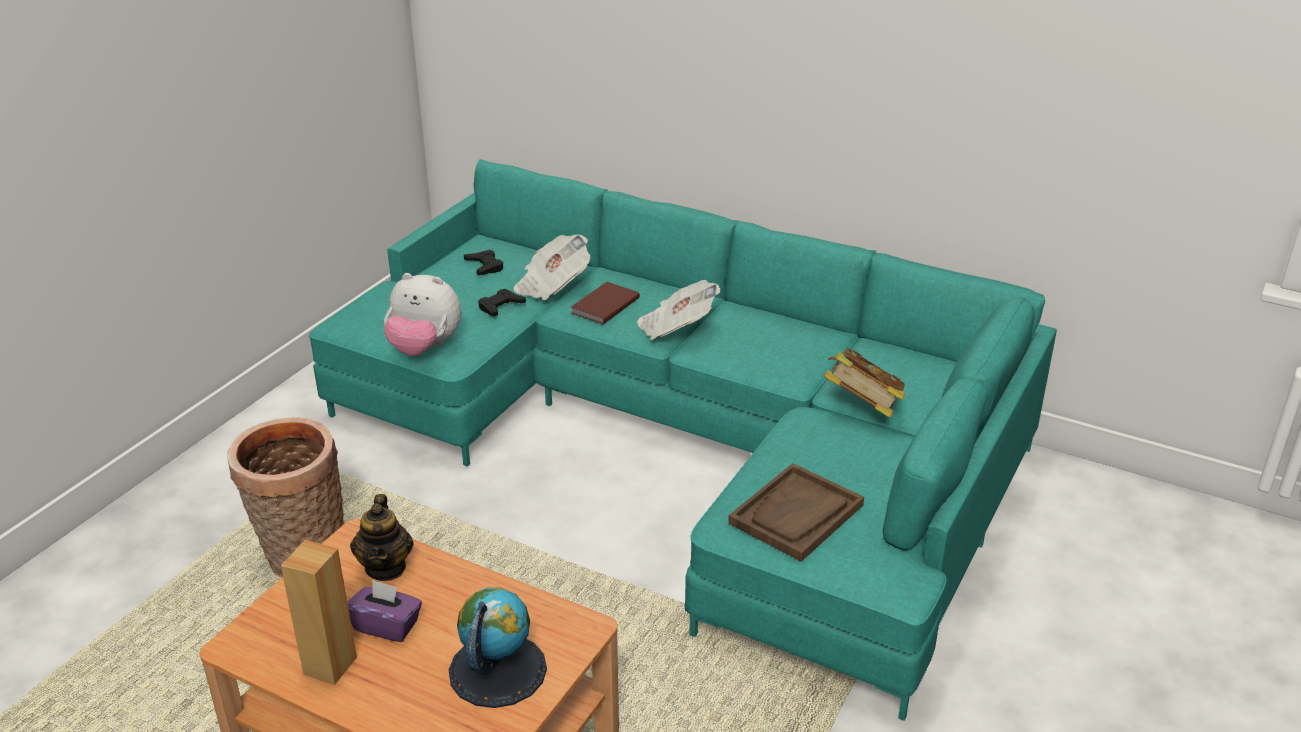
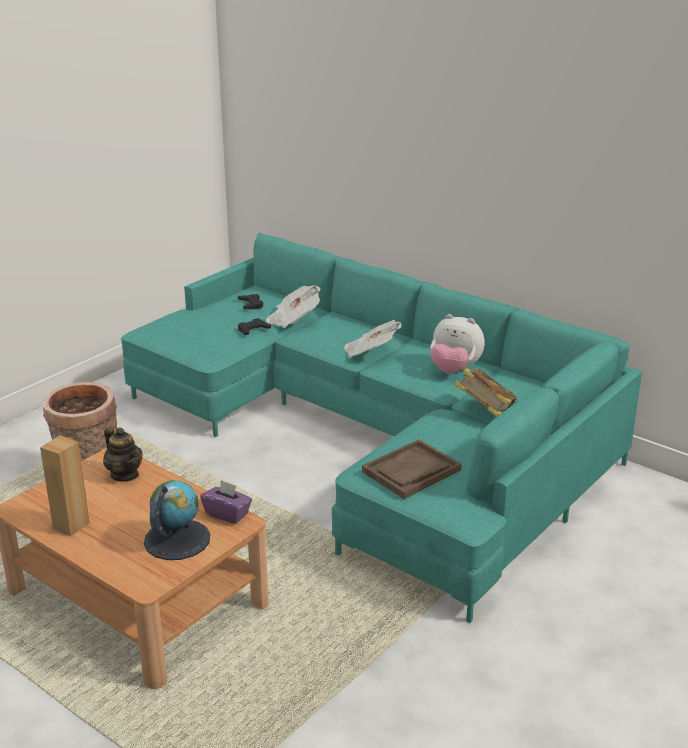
camera: 10 degrees right, 5 degrees down
purple tissue box [347,579,422,642] -> purple tissue box moved to [200,480,252,524]
teapot [350,494,413,581] -> teapot turned 45 degrees counterclockwise [103,427,142,482]
plush toy [383,273,461,356] -> plush toy moved to [430,314,485,373]
brown book [571,282,640,325] -> none

